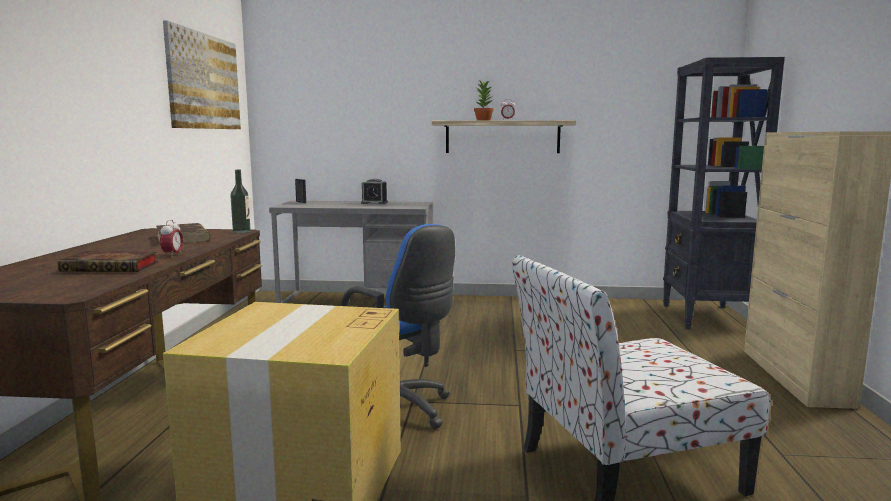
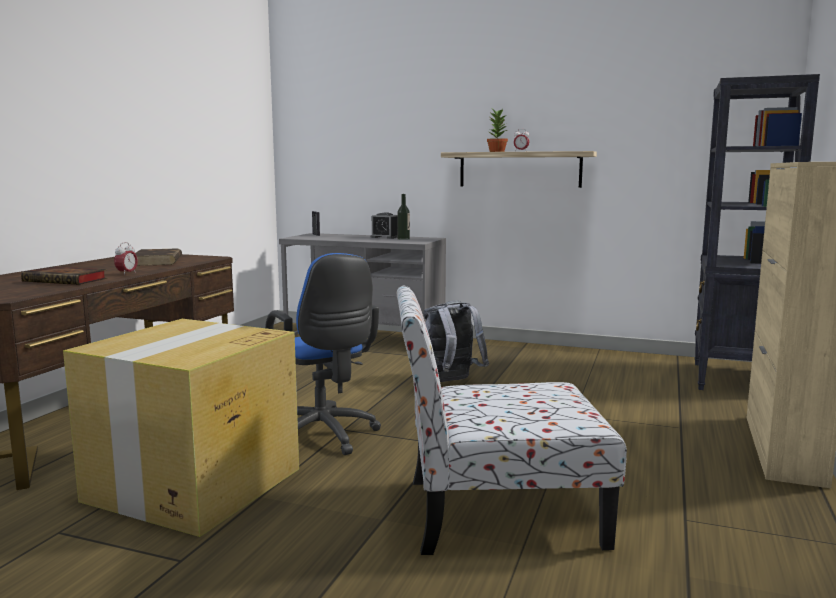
camera: 15 degrees right, 0 degrees up
picture [163,20,241,129] -> none
bottle [231,170,251,233] -> bottle moved to [397,194,410,240]
none -> grey backpack [424,300,489,382]

